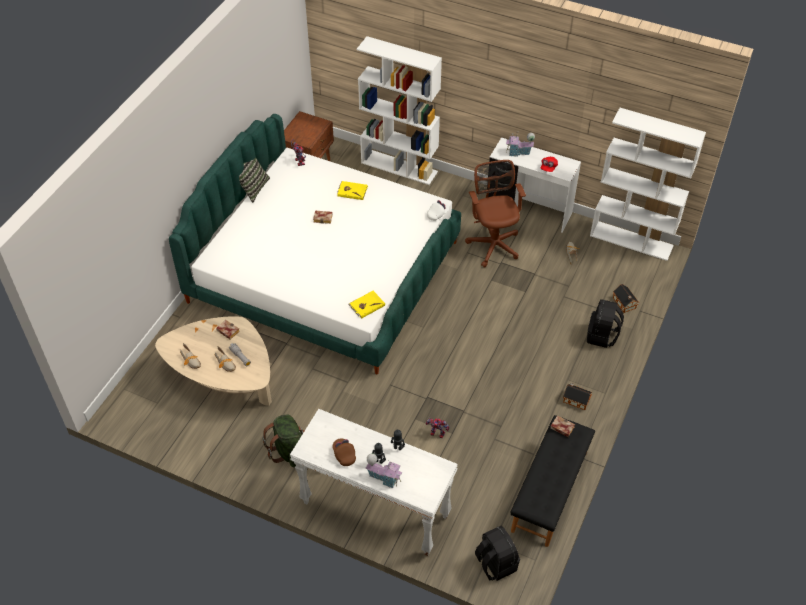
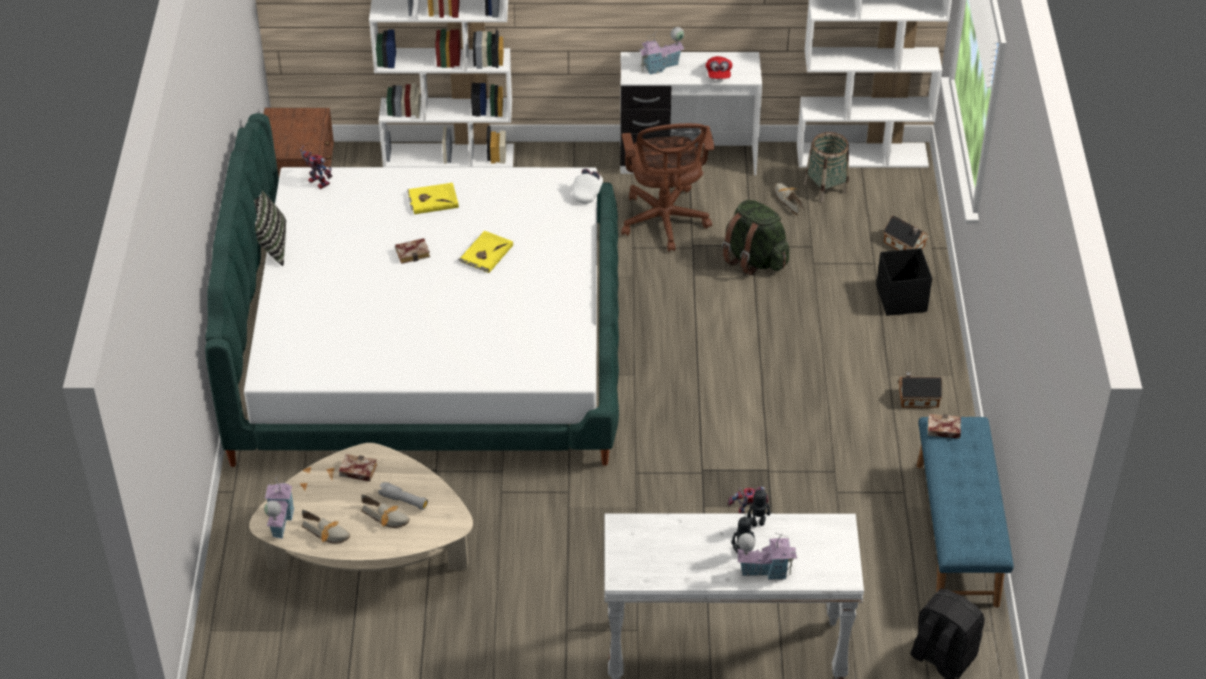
camera: 25 degrees left, 5 degrees down
green backpack [262,414,305,467] -> green backpack moved to [722,199,789,275]
brown cap [332,438,356,466] -> none
yellow book [349,291,385,319] -> yellow book moved to [458,231,513,273]
brown office chair [465,160,526,268] -> brown office chair turned 150 degrees counterclockwise [621,123,715,252]
black bench [510,415,595,547] -> blue bench [917,417,1014,607]
black backpack [587,299,624,348] -> black storage box [876,248,932,316]
none -> toy house [264,478,294,539]
none -> basket [804,132,849,203]

